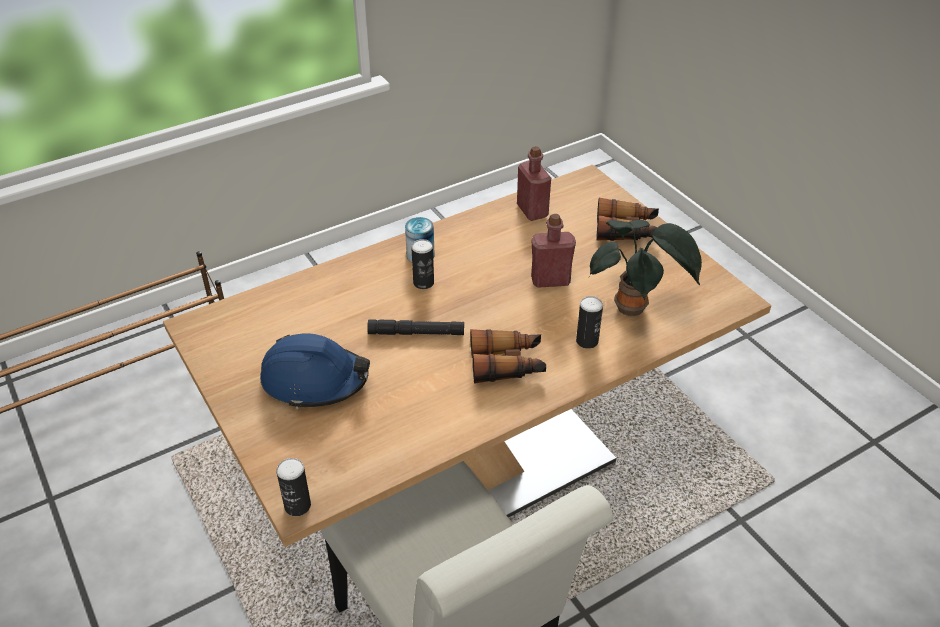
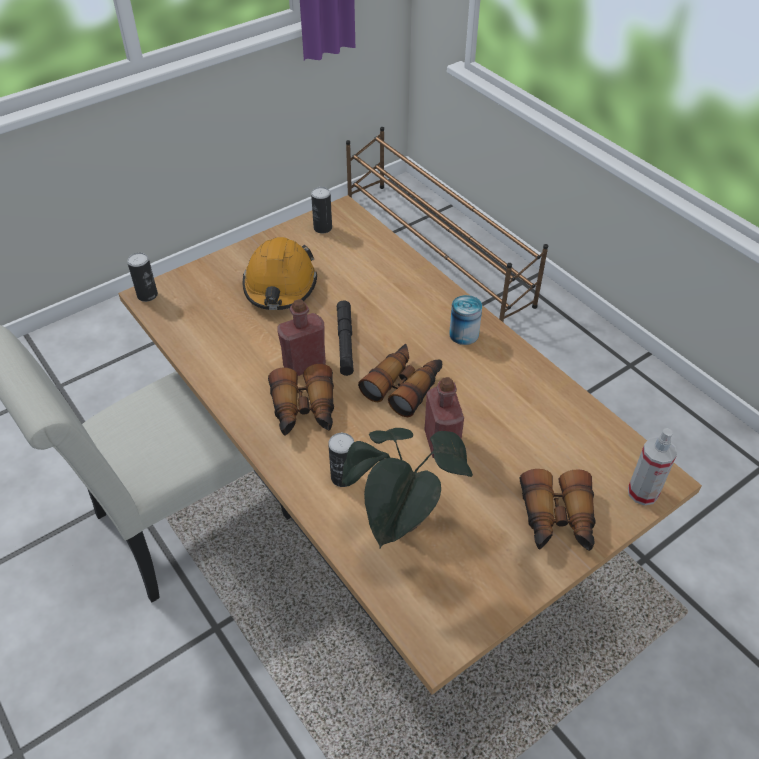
camera: 85 degrees right, 5 degrees up
blue hard hat [260,333,370,409] -> orange hard hat [243,237,317,310]
can [411,239,434,289] -> can moved to [311,187,332,233]
red bottle [517,146,551,221] -> red bottle moved to [277,299,326,376]
none -> binoculars [358,344,442,417]
none -> spray bottle [628,428,677,506]

